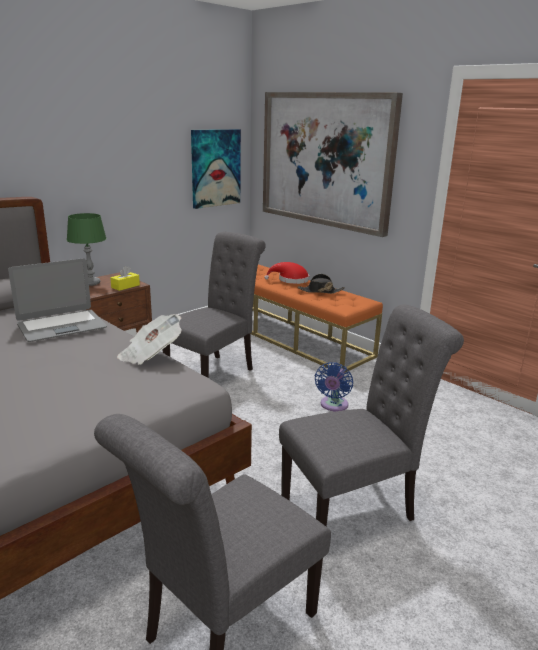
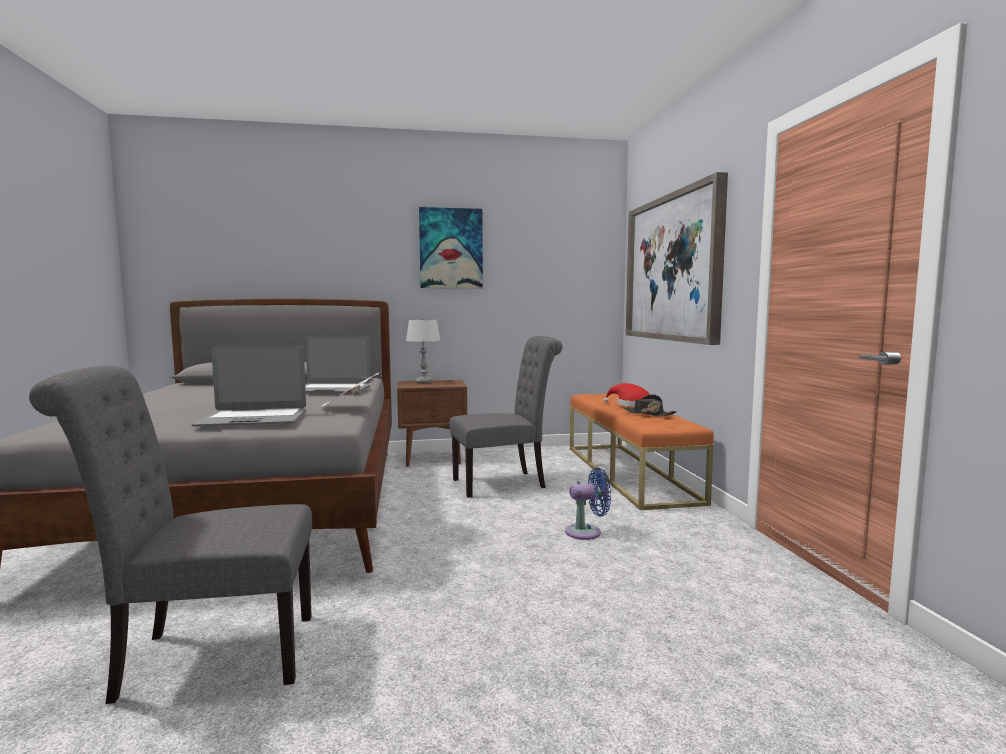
camera: 35 degrees right, 15 degrees down
green table lamp [67,213,107,286] -> grey table lamp [406,320,441,383]
yellow tissue box [110,266,140,291] -> none
picture [191,129,241,209] -> picture moved to [419,207,483,288]
grey chair [279,305,464,527] -> none
blue fan [315,362,353,411] -> blue fan turned 150 degrees counterclockwise [565,468,611,540]
none -> laptop [191,345,306,427]

